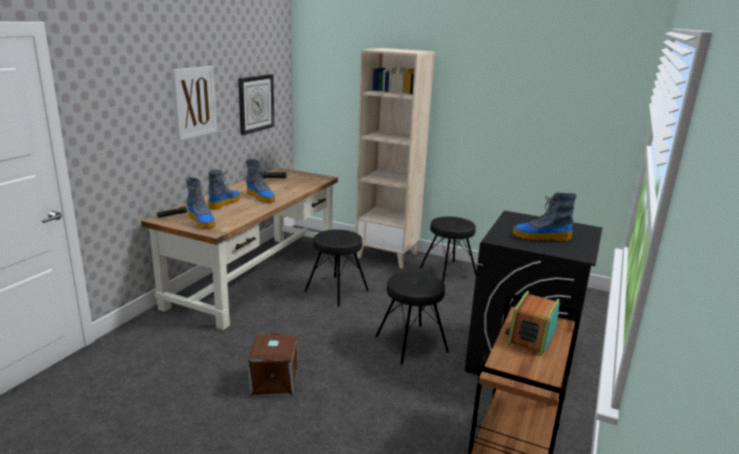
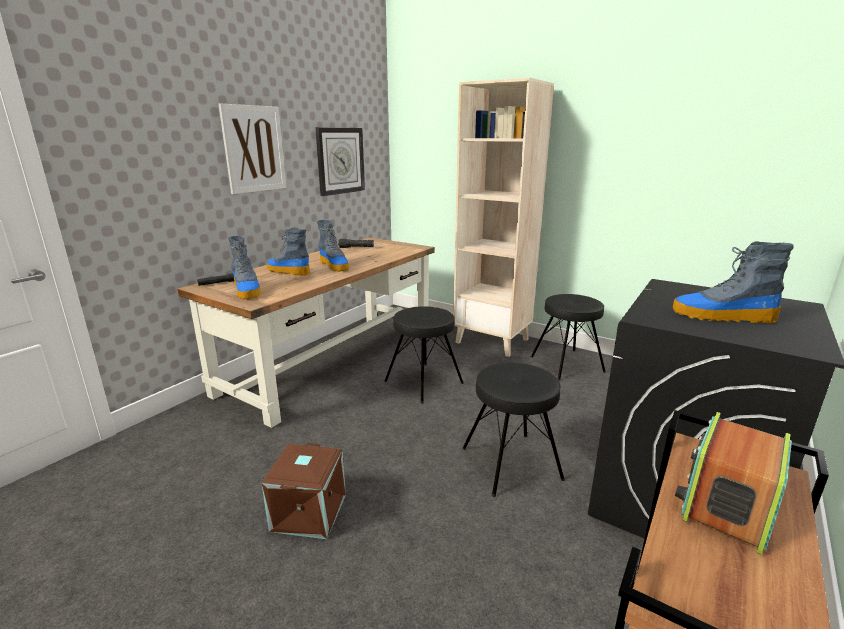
camera: 10 degrees right, 0 degrees up
boot [208,169,240,210] -> boot turned 90 degrees counterclockwise [267,228,310,276]

